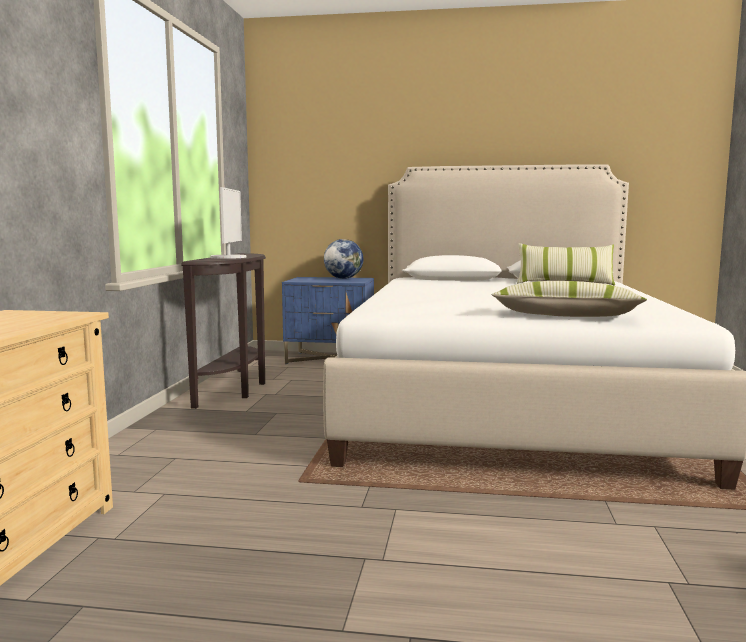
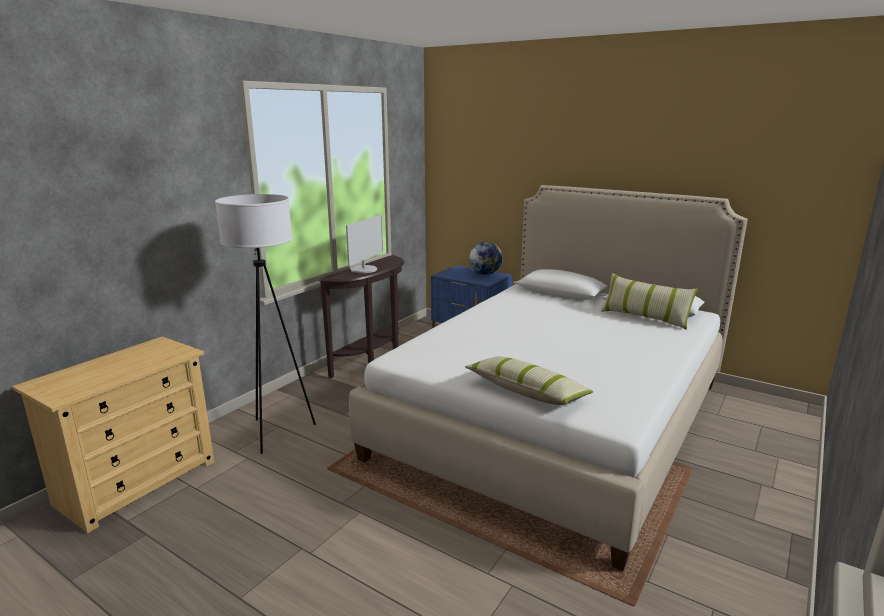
camera: 25 degrees right, 10 degrees up
none -> white floor lamp [215,194,316,454]

